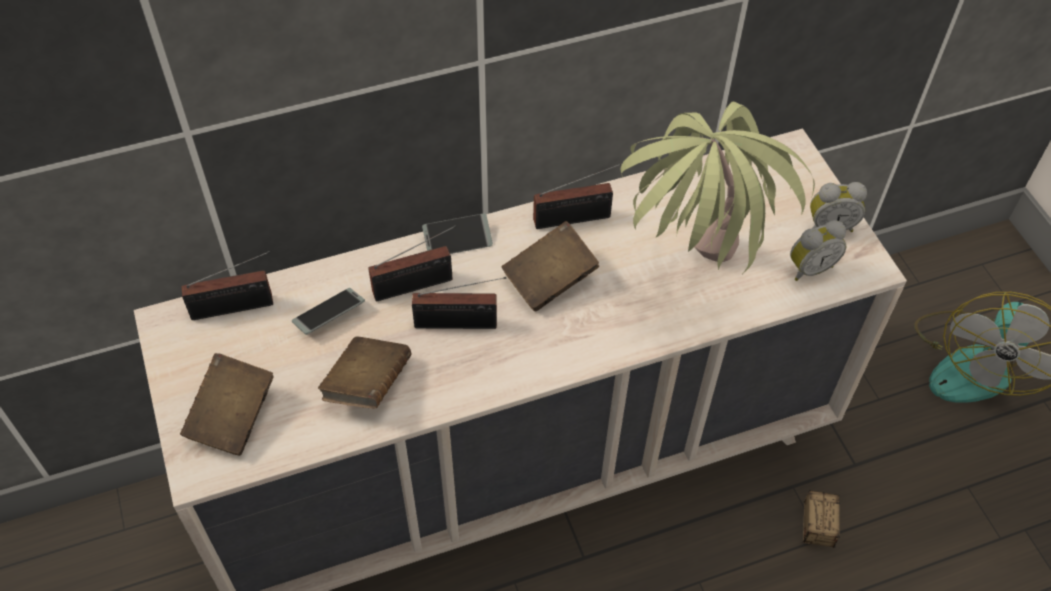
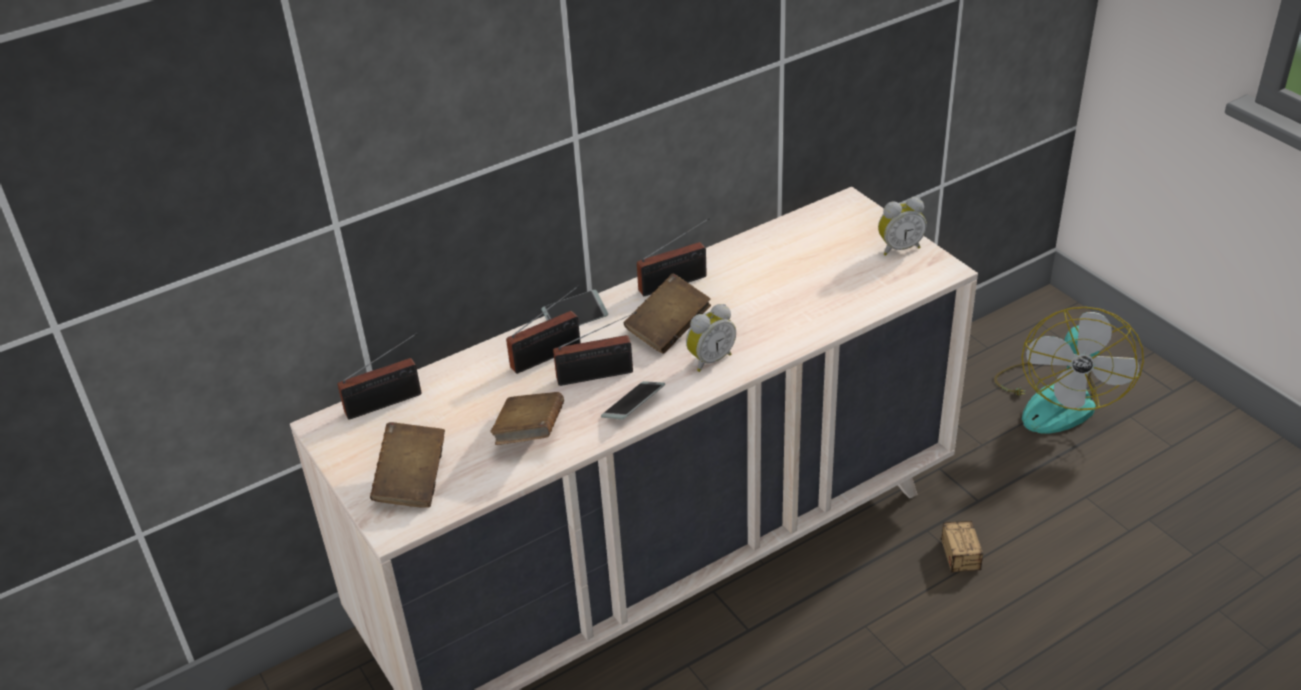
camera: 10 degrees left, 15 degrees down
phone [292,288,365,335] -> phone moved to [601,381,665,419]
potted plant [620,102,815,273] -> none
alarm clock [790,220,846,281] -> alarm clock moved to [686,304,736,372]

